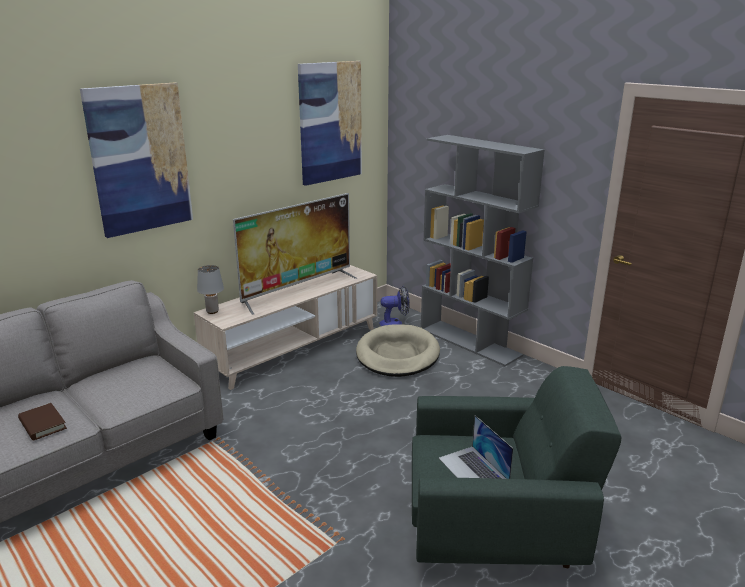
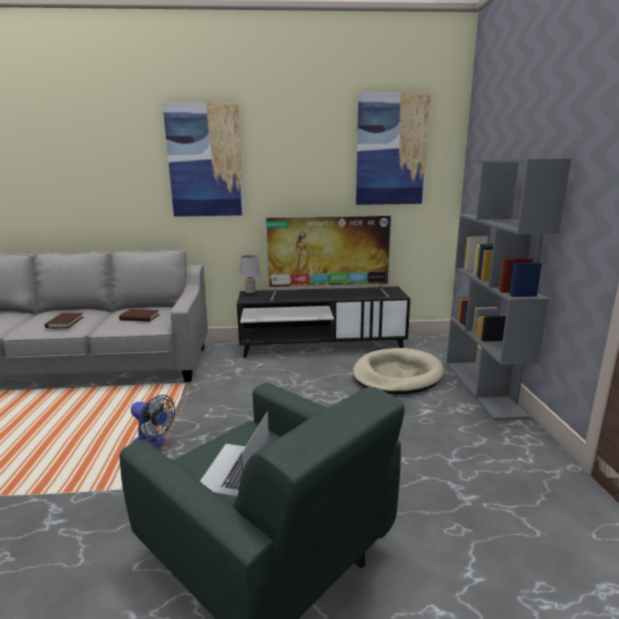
camera: 40 degrees right, 5 degrees down
beige tv stand [194,265,377,390] -> black tv stand [237,287,410,358]
fan [379,286,410,326] -> fan moved to [131,395,175,449]
none -> brown book [119,309,160,322]

